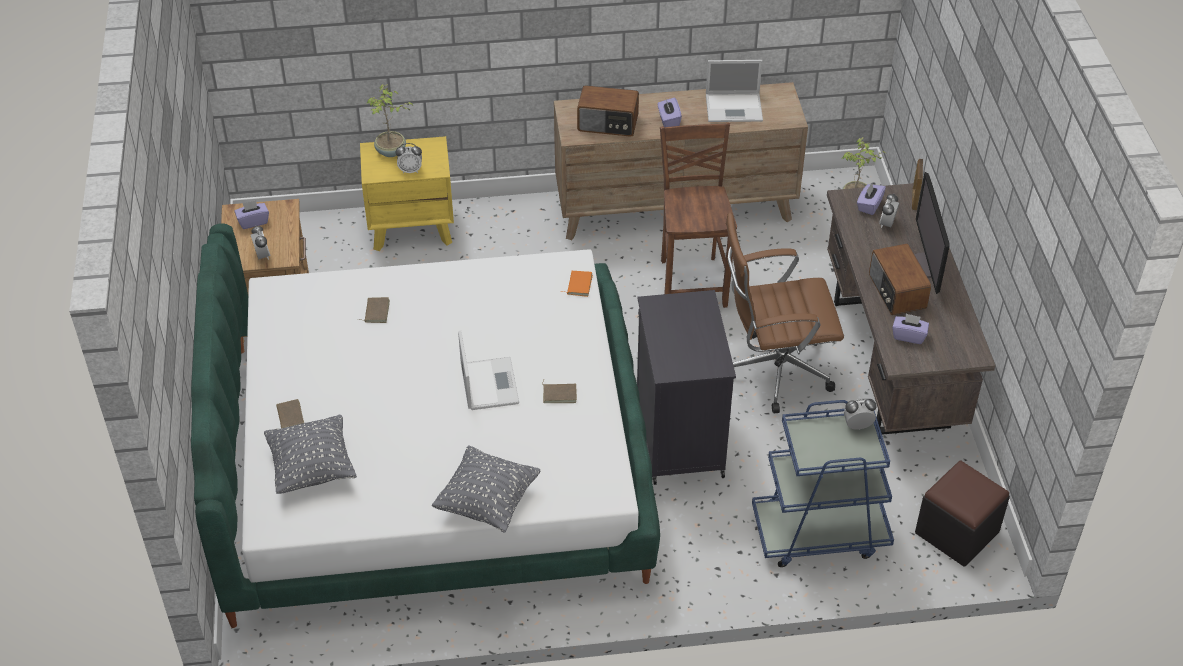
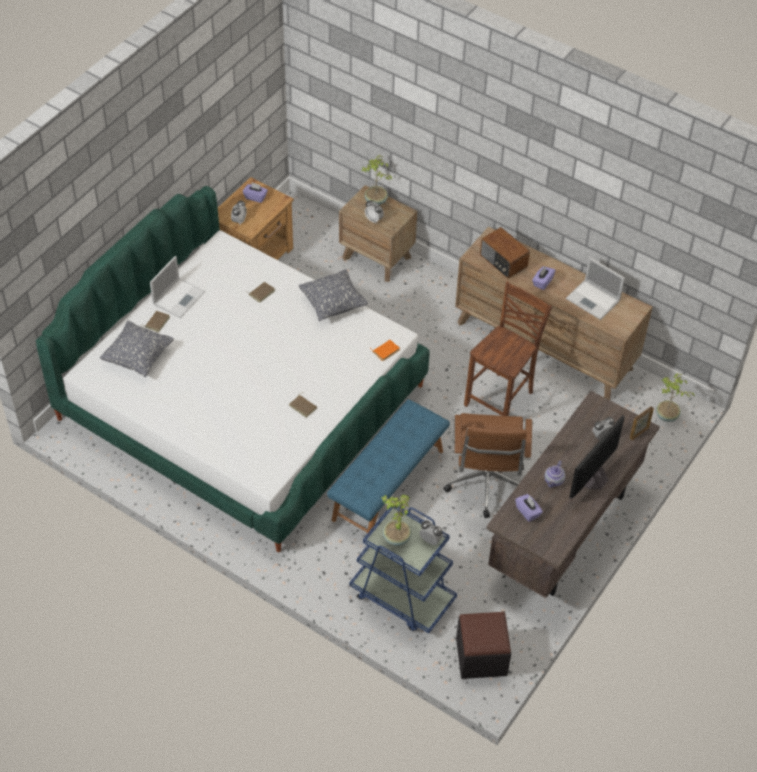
camera: 40 degrees right, 5 degrees up
yellow nightstand [360,136,454,251] -> brown nightstand [339,185,417,282]
grey pillow [432,446,541,533] -> grey pillow moved to [299,269,368,321]
laptop [458,330,519,410] -> laptop moved to [150,256,205,318]
black cabinet [637,290,736,485] -> blue bench [327,399,450,537]
brown office chair [726,213,844,413] -> brown office chair turned 120 degrees counterclockwise [443,413,532,518]
purple tissue box [857,183,886,215] -> none
radio [869,244,931,315] -> teapot [545,461,565,488]
none -> potted plant [381,495,411,546]

